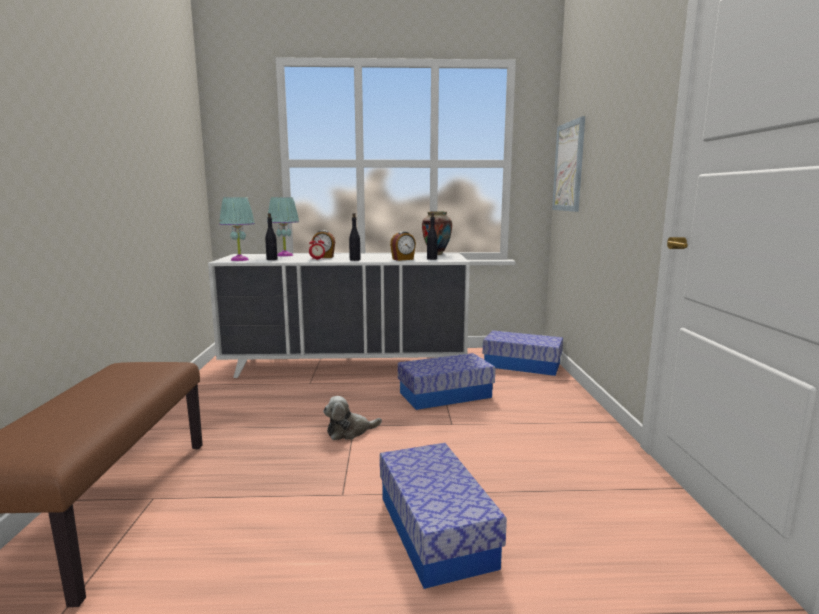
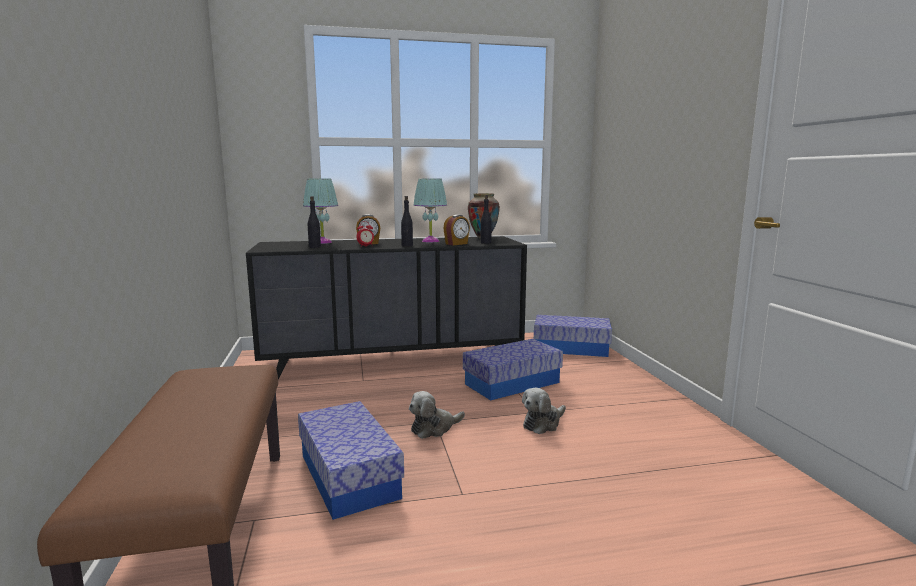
camera: 10 degrees left, 0 degrees up
white dresser [208,253,470,378] -> black dresser [246,236,527,379]
turquoise table lamp [219,197,255,261] -> turquoise table lamp moved to [413,179,447,243]
storage box [380,443,507,589] -> storage box moved to [298,401,404,520]
picture [552,116,585,212] -> none
none -> plush toy [522,388,566,434]

